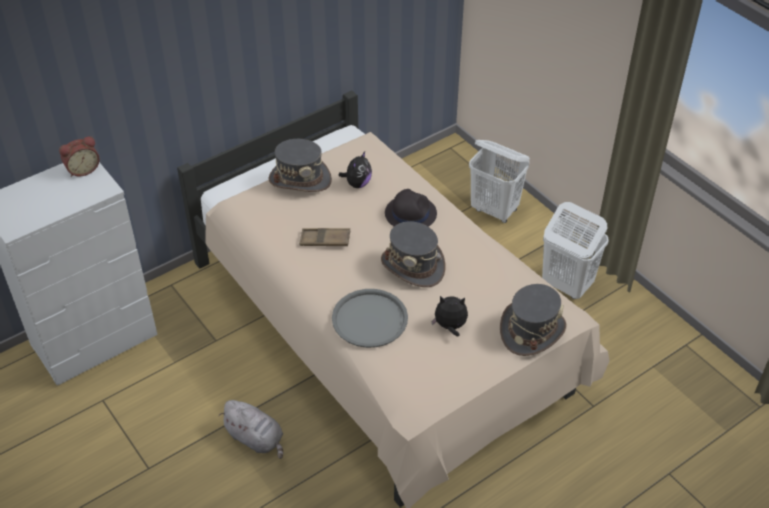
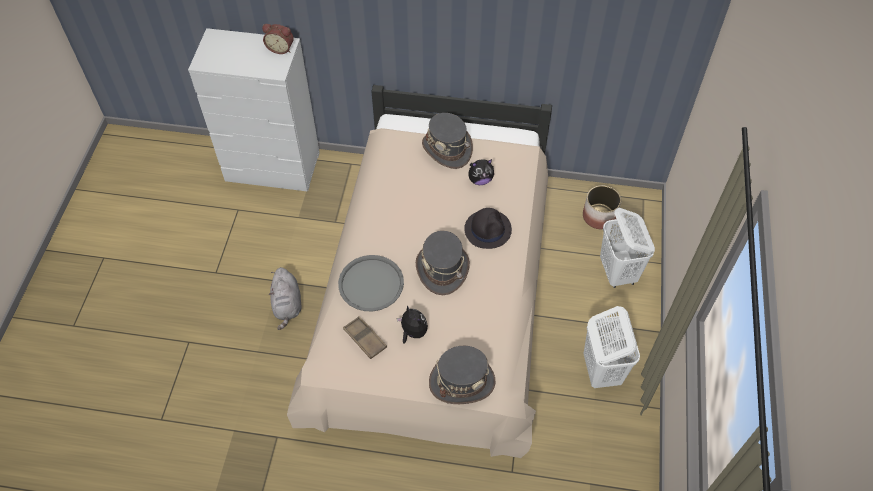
camera: 45 degrees right, 10 degrees up
brown tray [299,228,350,246] -> brown tray moved to [343,316,387,359]
none -> planter [583,186,621,229]

